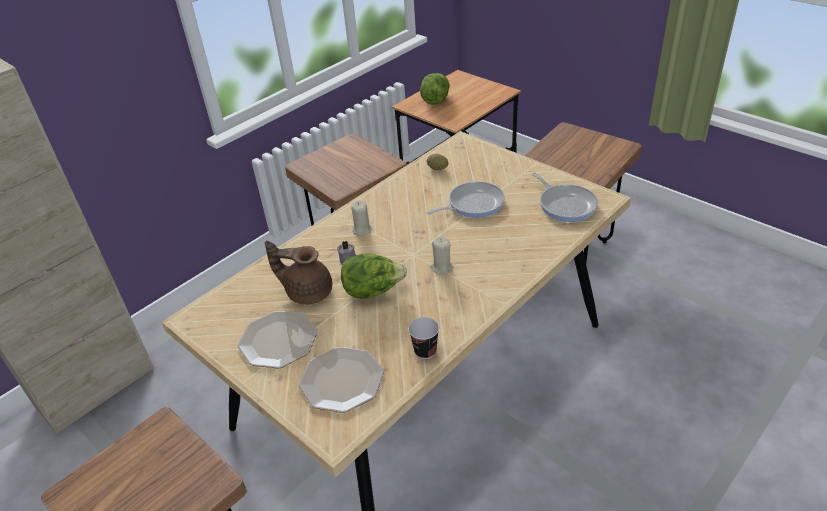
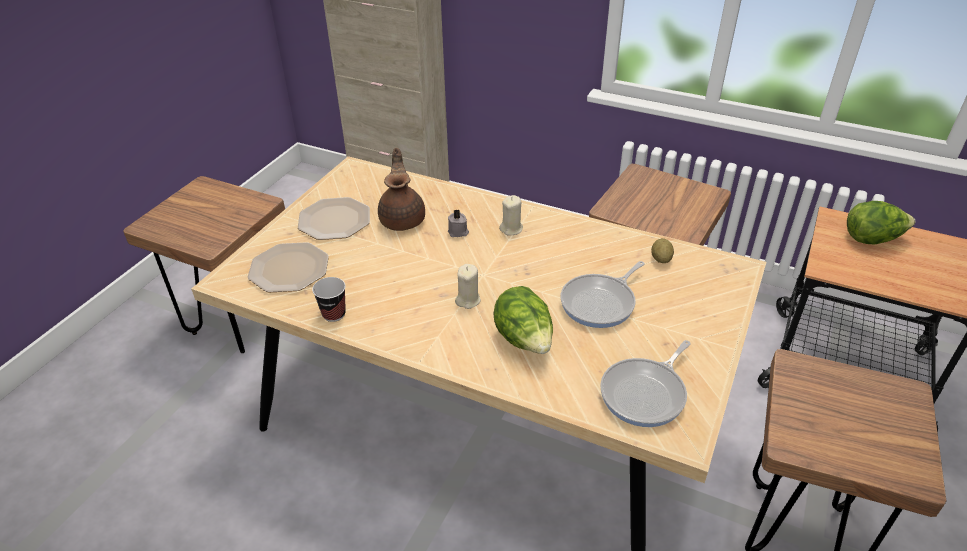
camera: 70 degrees right, 0 degrees up
lettuce [341,253,407,299] -> lettuce moved to [493,286,553,354]
frying pan [426,181,505,218] -> frying pan turned 90 degrees clockwise [560,261,645,328]

